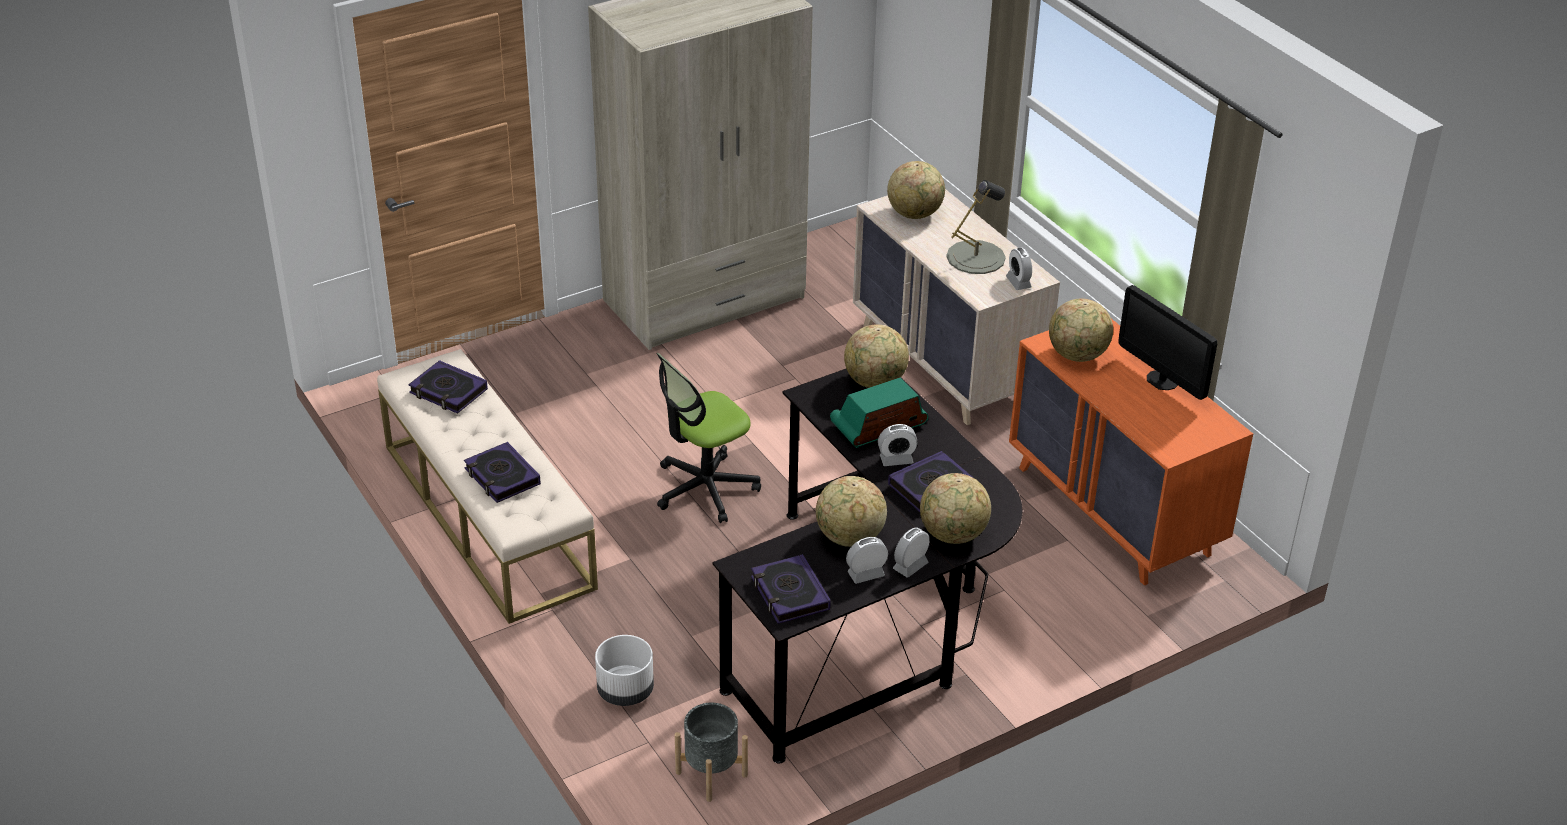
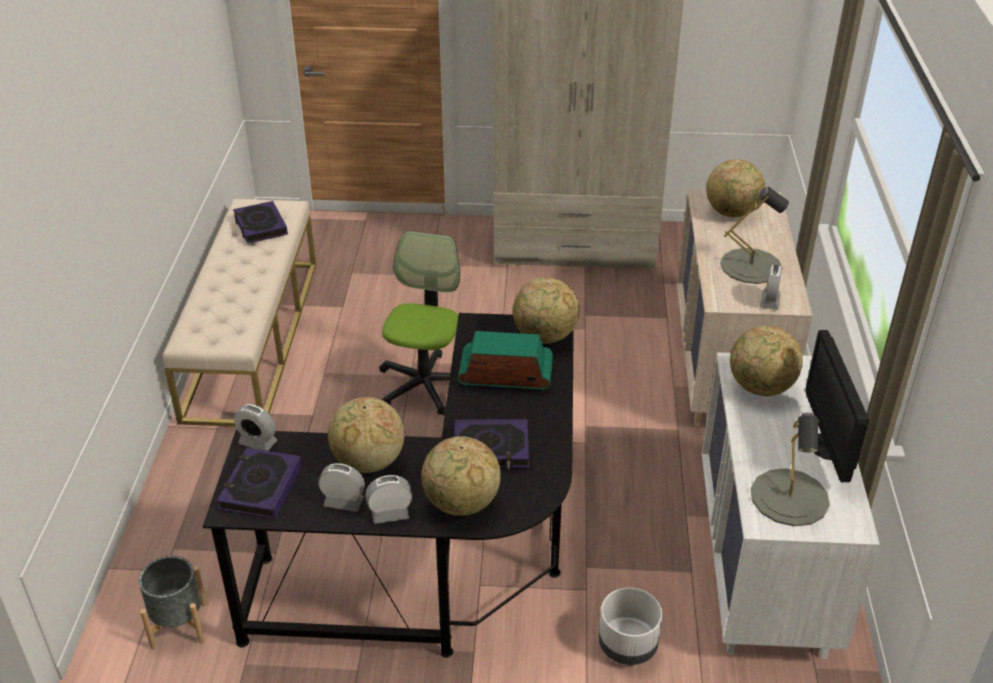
camera: 35 degrees right, 0 degrees up
book [464,442,541,503] -> none
white planter [595,635,654,706] -> white planter moved to [599,588,662,665]
office chair [657,353,761,523] -> office chair turned 105 degrees clockwise [379,231,460,416]
alarm clock [878,424,918,466] -> alarm clock moved to [234,404,277,451]
orange dresser [1009,319,1253,586] -> white dresser [702,352,880,659]
none -> grey table lamp [751,413,830,526]

